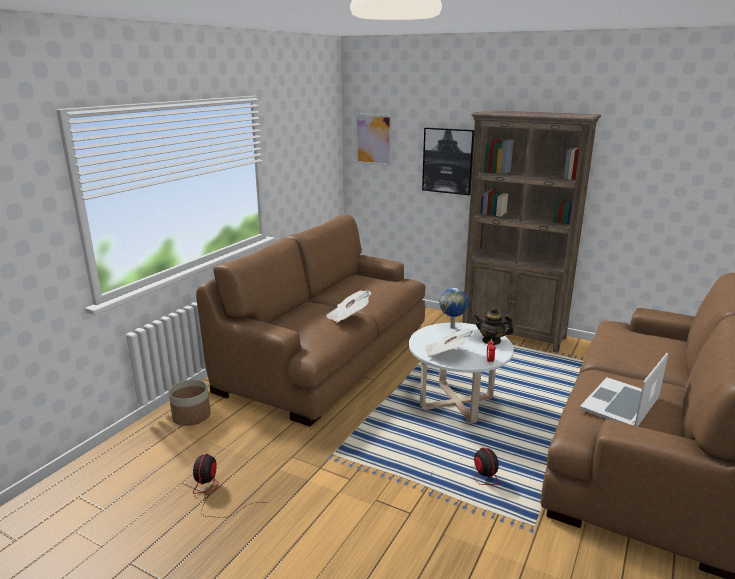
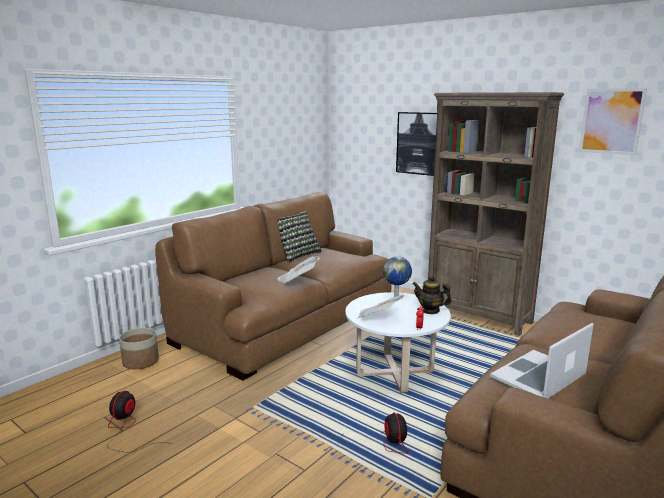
camera: 10 degrees right, 5 degrees down
picture [355,114,392,166] -> picture moved to [579,88,647,155]
none -> pillow [278,210,322,263]

